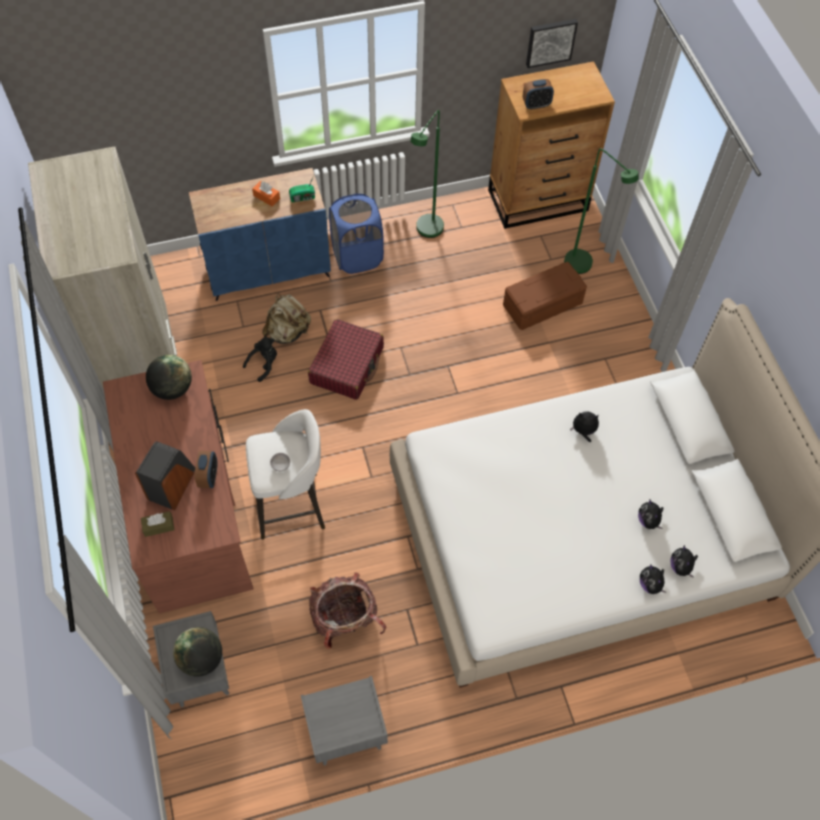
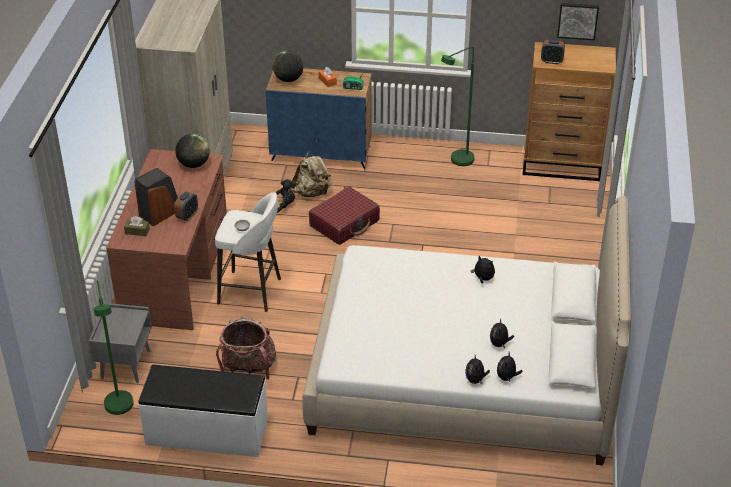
camera: 25 degrees right, 20 degrees down
globe [173,627,222,677] -> globe moved to [273,51,303,82]
grey nightstand [301,676,388,765] -> white bench [138,365,268,457]
blue laundry basket [329,194,384,274] -> none
brown storage box [503,262,587,330] -> none
green floor lamp [564,148,639,274] -> green floor lamp moved to [94,280,134,415]

